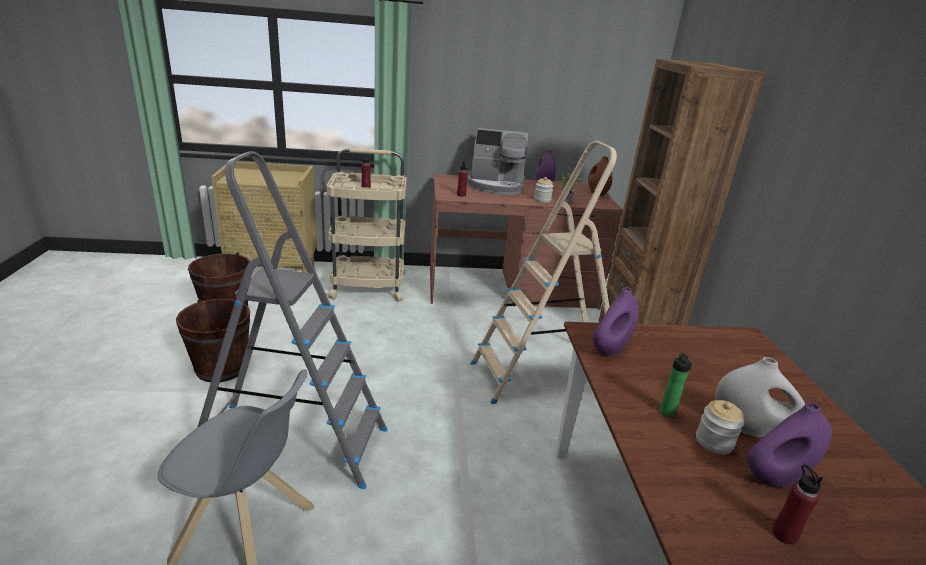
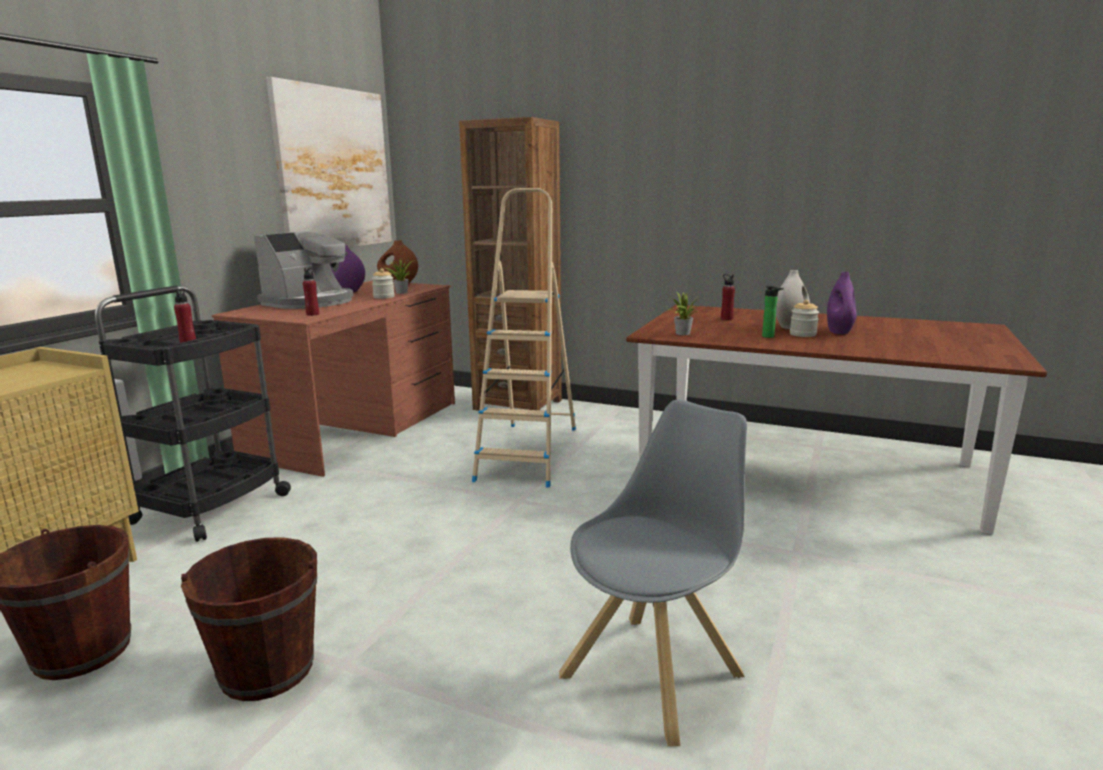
camera: 60 degrees left, 10 degrees down
grey step ladder [197,151,388,489] -> none
beige cart [326,148,407,301] -> black cart [95,286,291,542]
purple vase [593,287,638,356] -> potted plant [667,292,698,335]
red bottle [772,464,823,545] -> red bottle moved to [721,274,735,320]
none -> picture [266,77,392,248]

